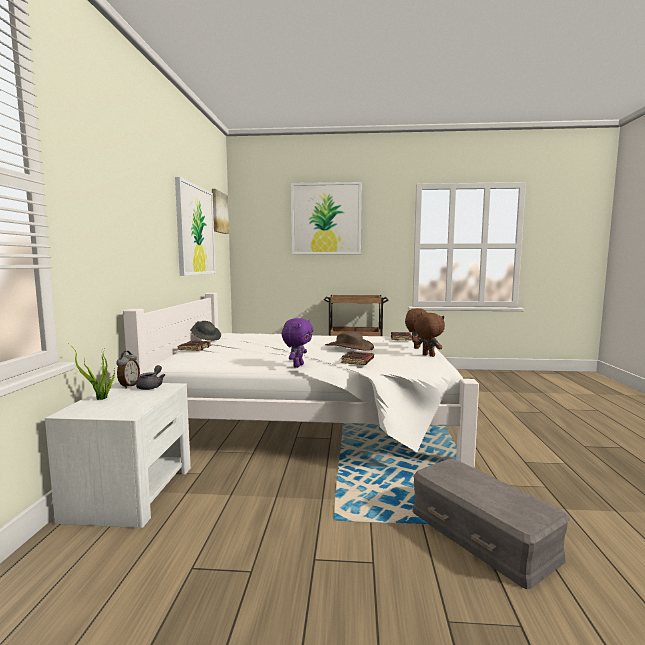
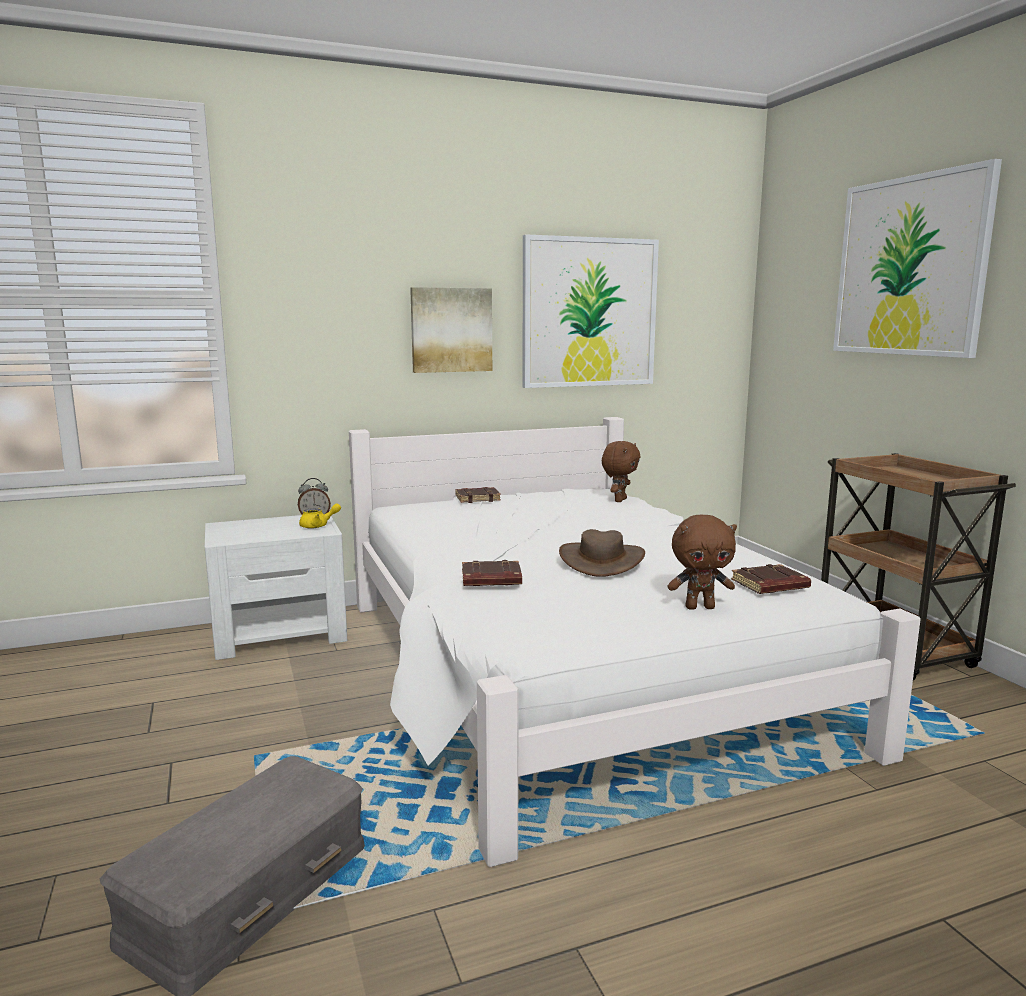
camera: 65 degrees right, 5 degrees up
potted plant [69,344,115,400] -> none
grey teapot [136,365,165,390] -> yellow teapot [299,503,341,529]
grey hat [190,321,221,341] -> none
picture [212,189,229,234] -> picture moved to [410,287,492,373]
purple plush toy [282,318,313,368] -> none
brown plush toy [414,313,445,357] -> brown plush toy moved to [602,441,640,502]

